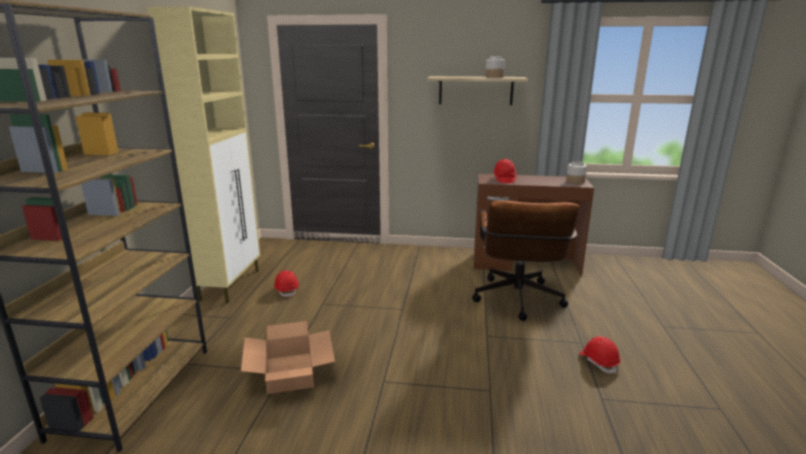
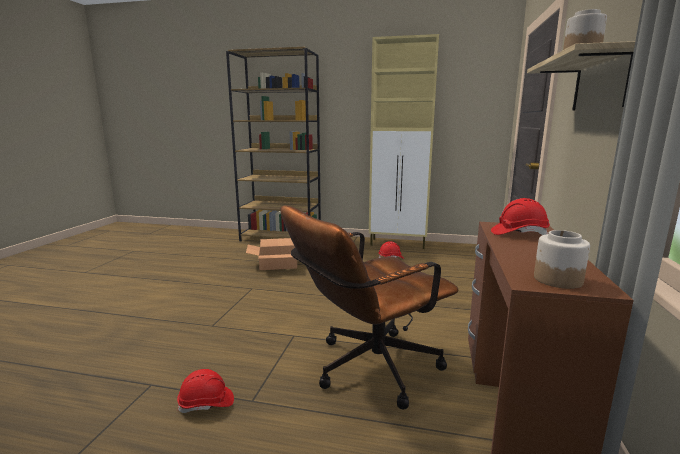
camera: 95 degrees right, 5 degrees down
brown office chair [472,200,579,321] -> brown office chair turned 45 degrees counterclockwise [280,205,458,410]

